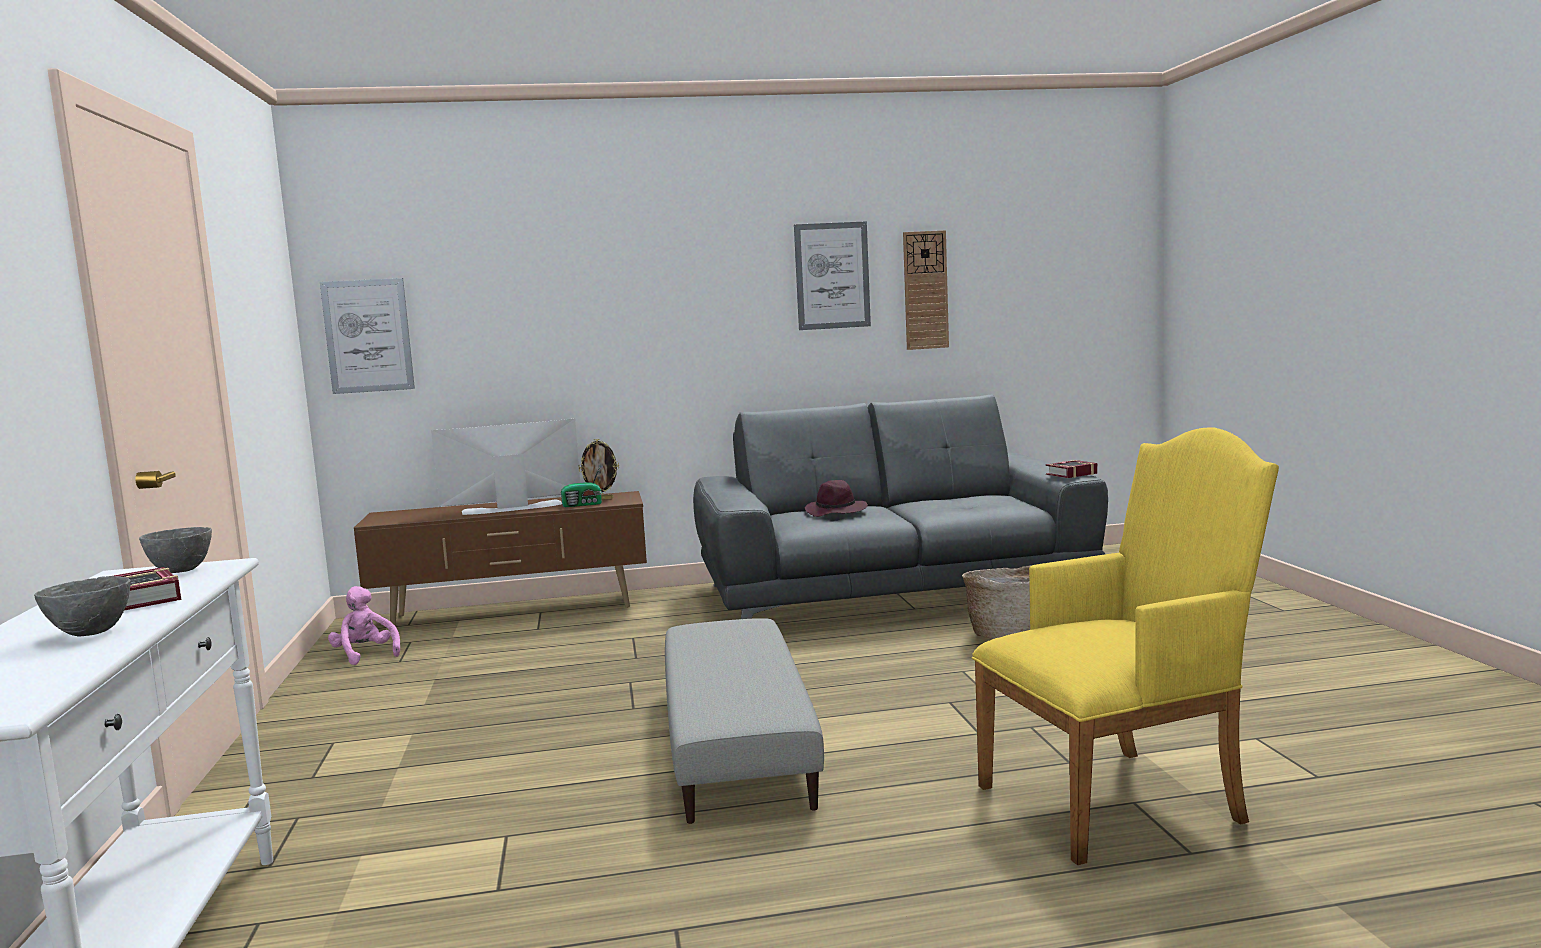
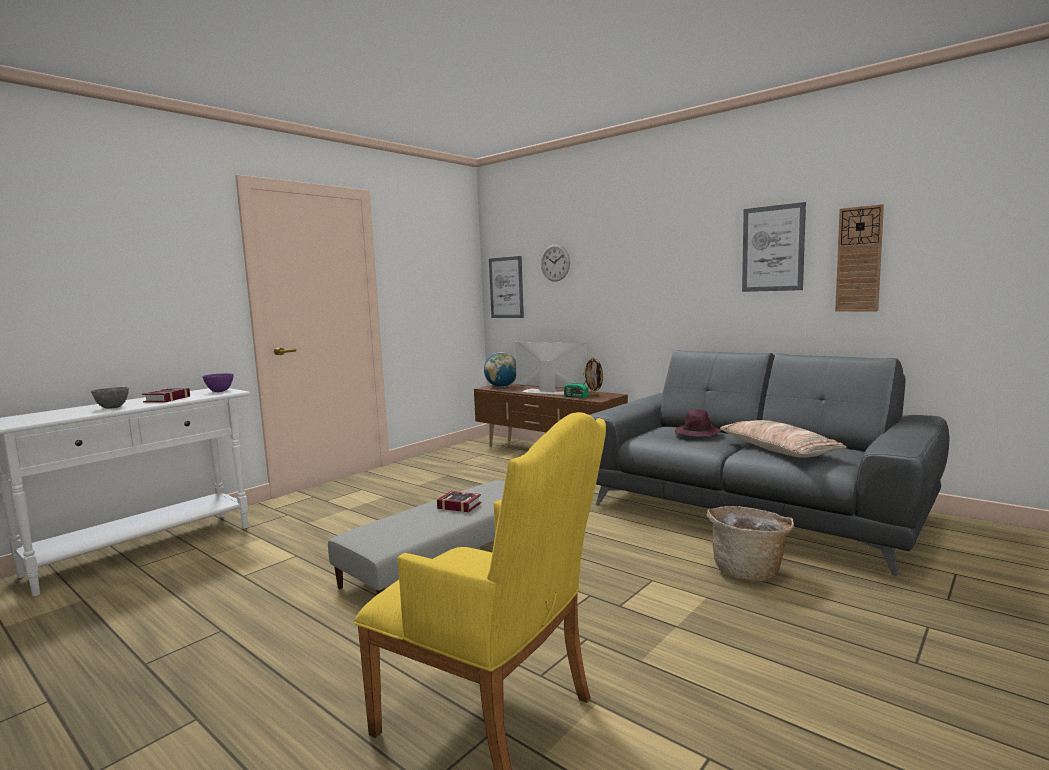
camera: 50 degrees right, 0 degrees up
grey bowl [139,527,212,573] -> purple bowl [203,373,234,392]
pink plush toy [328,586,400,665] -> none
book [1046,460,1097,478] -> book moved to [437,491,482,512]
none -> globe [484,352,516,387]
none -> wall clock [541,244,570,282]
none -> pillow [720,420,847,458]

